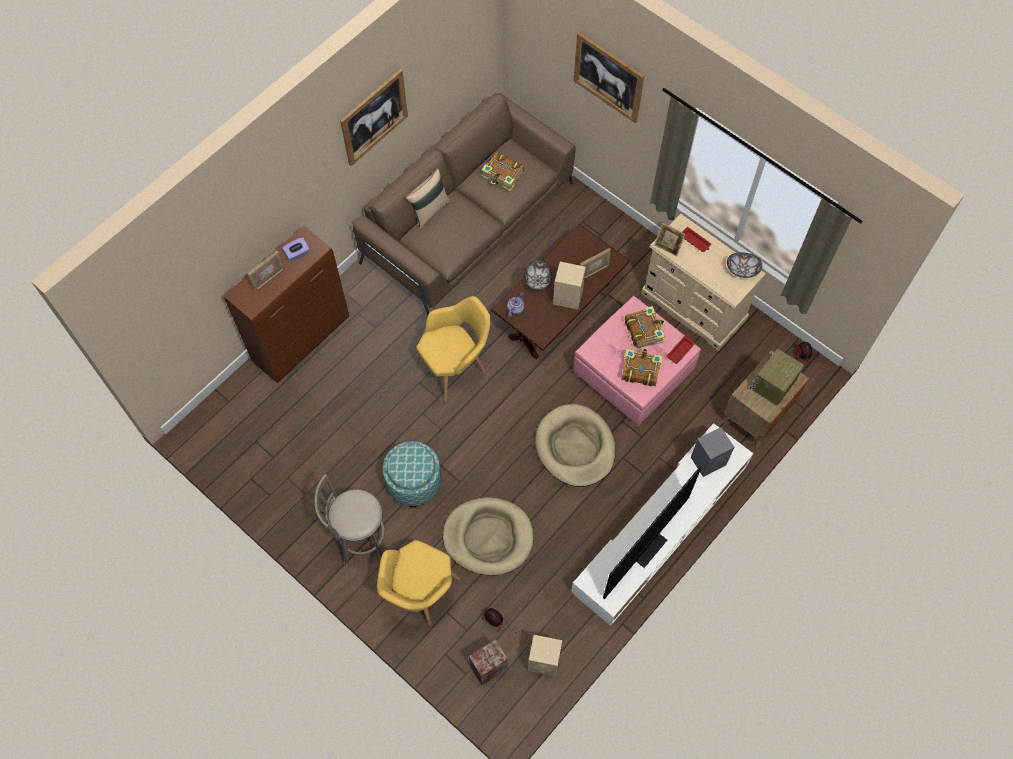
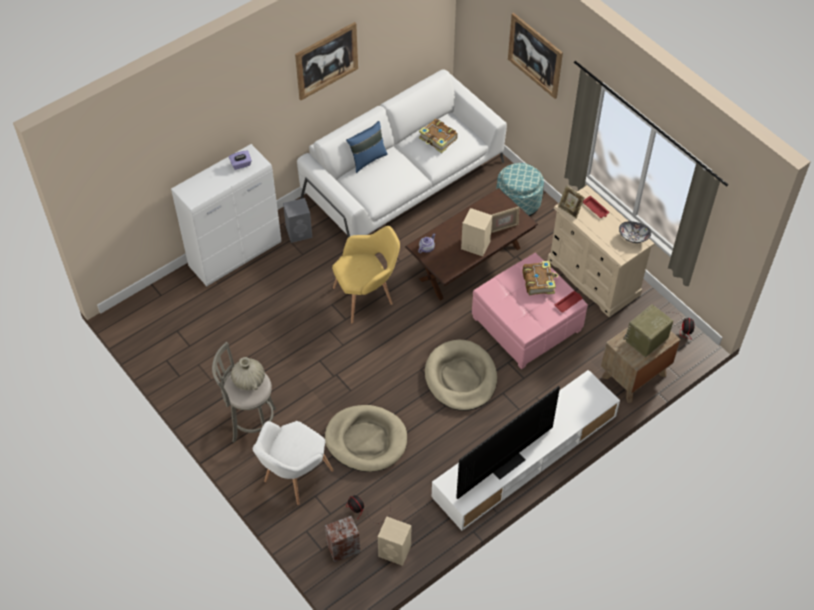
camera: 10 degrees right, 10 degrees down
brown cabinet [223,226,349,383] -> white cabinet [171,144,281,286]
picture frame [247,251,285,292] -> none
brown sofa [353,93,575,315] -> white sofa [297,69,507,238]
yellow armchair [377,540,460,626] -> white armchair [253,421,334,505]
ottoman [383,441,441,507] -> ottoman moved to [496,163,544,216]
beige pillow [406,169,451,229] -> blue pillow [346,121,388,173]
bowl [524,261,552,290] -> none
book [621,348,662,387] -> none
grey speaker [691,427,734,477] -> grey speaker moved to [283,198,312,243]
none -> beige vase [231,357,265,390]

